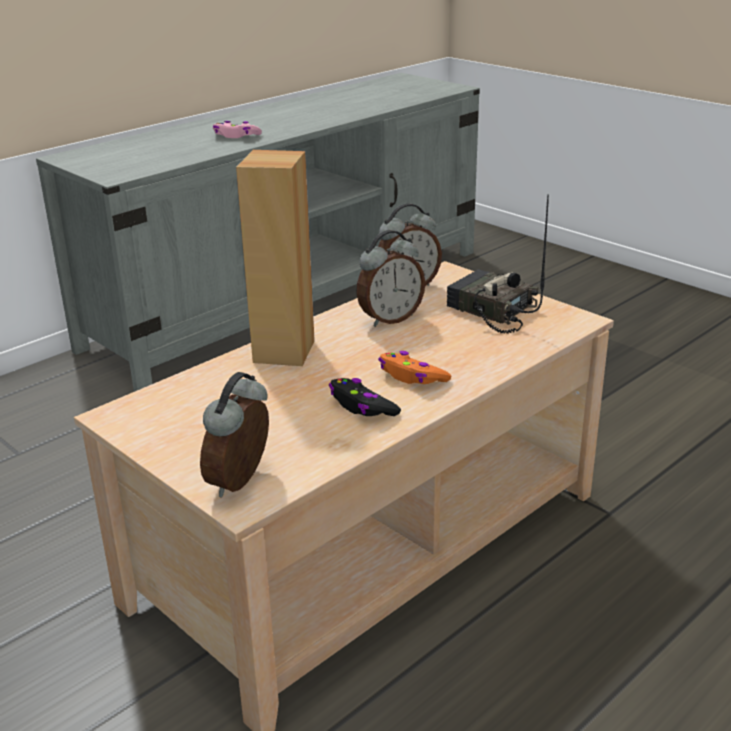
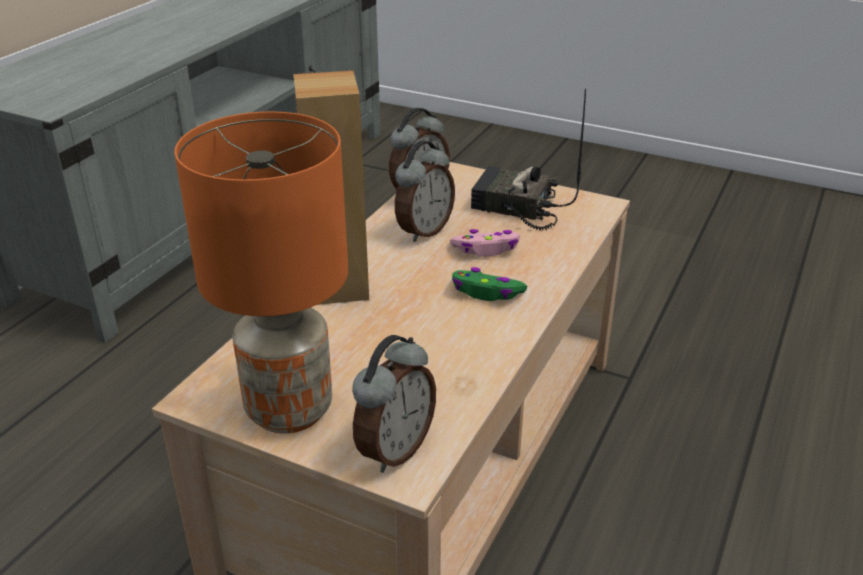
camera: 20 degrees left, 5 degrees up
alarm clock [200,372,269,498] -> alarm clock turned 150 degrees counterclockwise [352,335,436,473]
pink game controller [213,121,262,138] -> pink game controller moved to [450,229,520,257]
black game controller [329,378,401,416] -> none
orange game controller [378,351,451,384] -> green game controller [452,267,527,301]
none -> orange table lamp [174,111,348,434]

